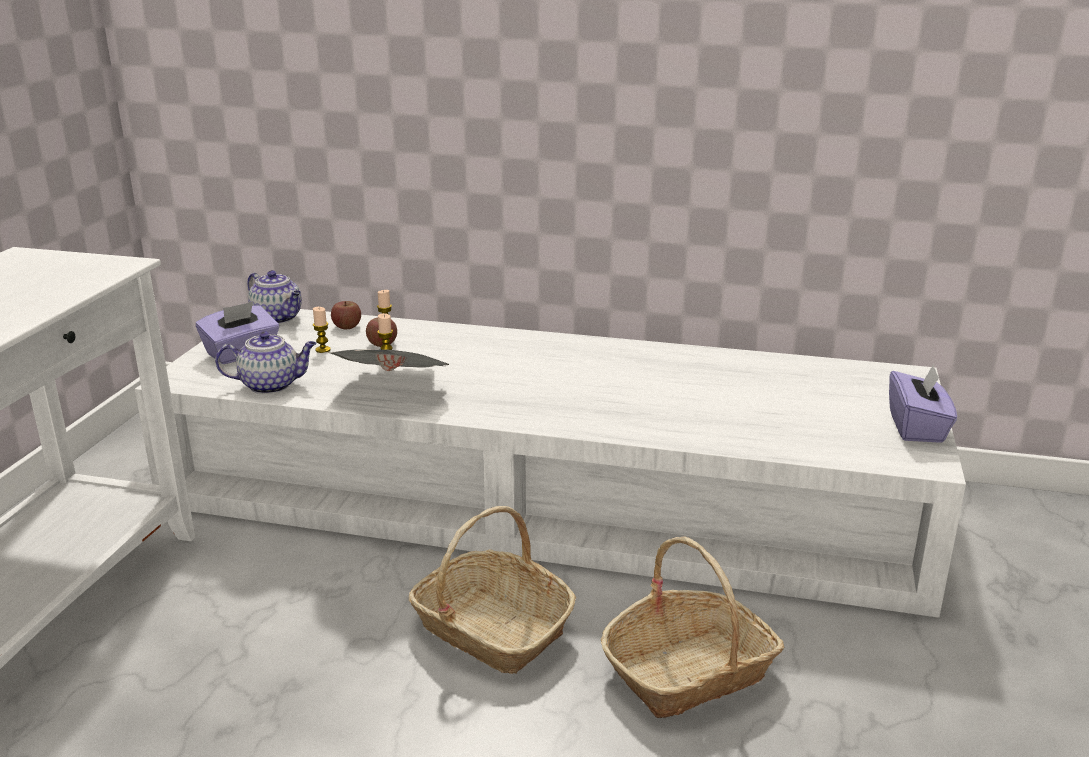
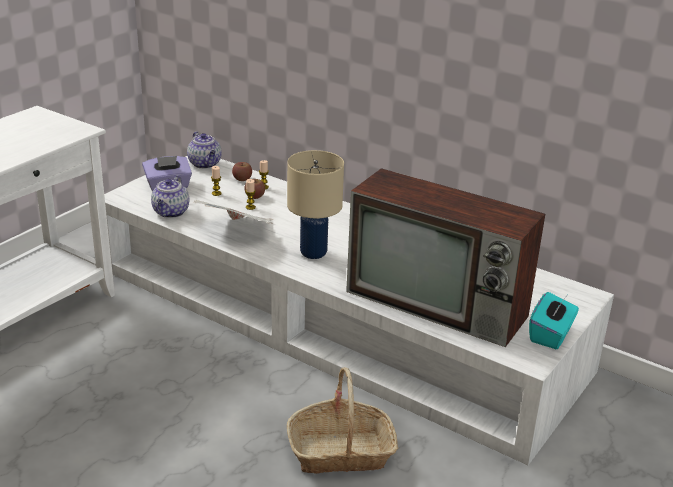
camera: 20 degrees right, 5 degrees up
teapot [215,331,317,394] -> teapot turned 90 degrees clockwise [151,175,189,218]
basket [409,506,576,674] -> none
purple tissue box [889,364,957,443] -> turquoise tissue box [529,292,579,349]
none -> beige table lamp [287,150,344,259]
none -> television [346,168,545,347]

